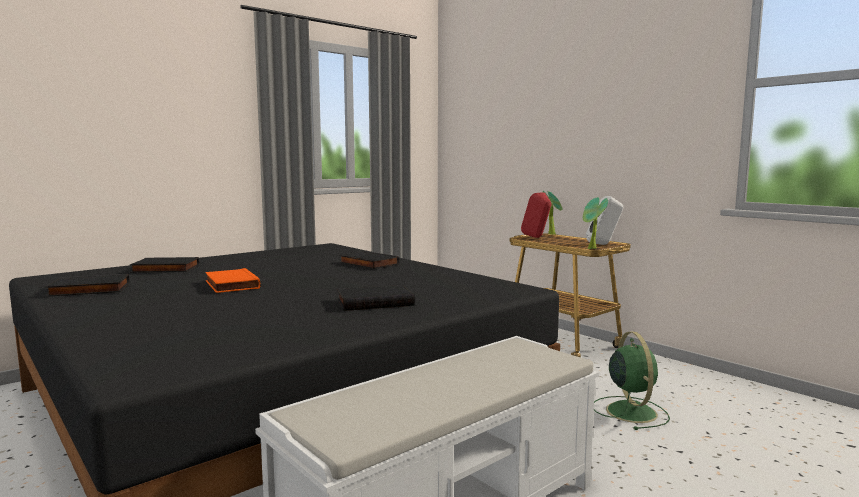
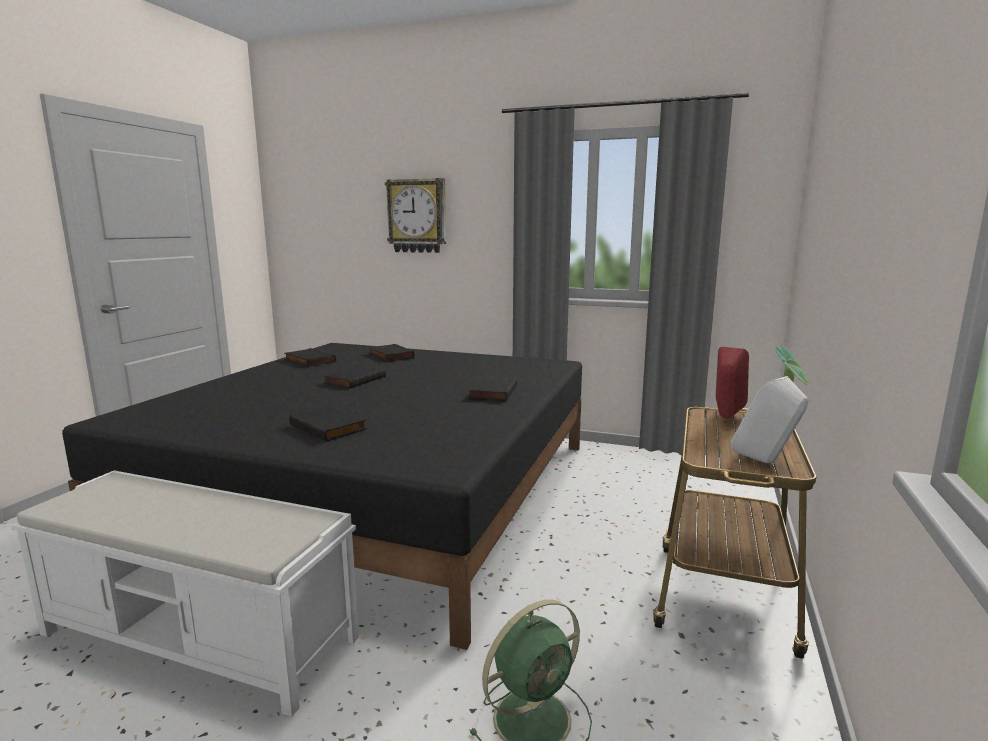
camera: 60 degrees right, 5 degrees up
orange book [205,268,261,293] -> black book [323,365,386,389]
potted plant [583,197,608,249] -> none
none -> wall clock [385,178,446,253]

